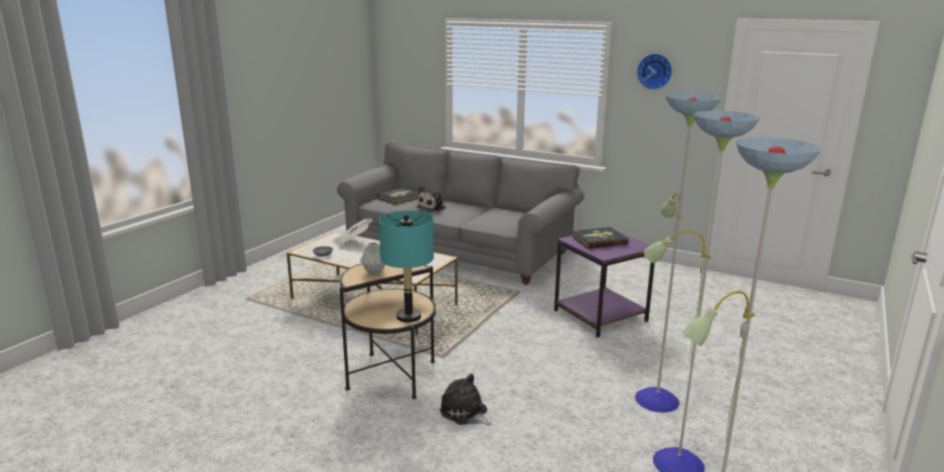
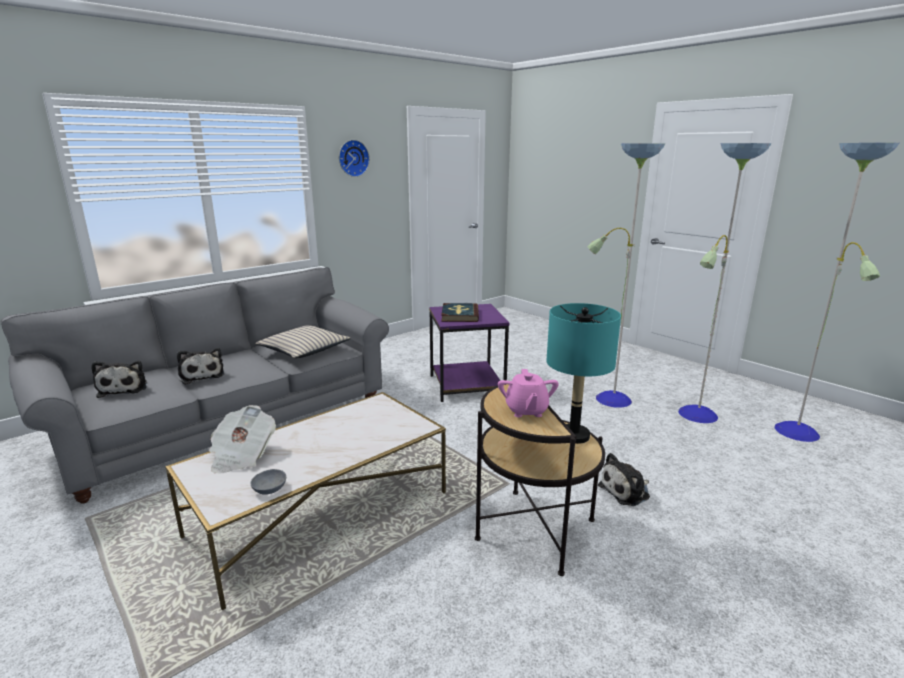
camera: 70 degrees left, 0 degrees up
grey vase [360,242,385,275] -> pink teapot [498,369,559,417]
book [377,188,419,204] -> plush toy [91,361,147,398]
none -> beige pillow [255,325,351,358]

